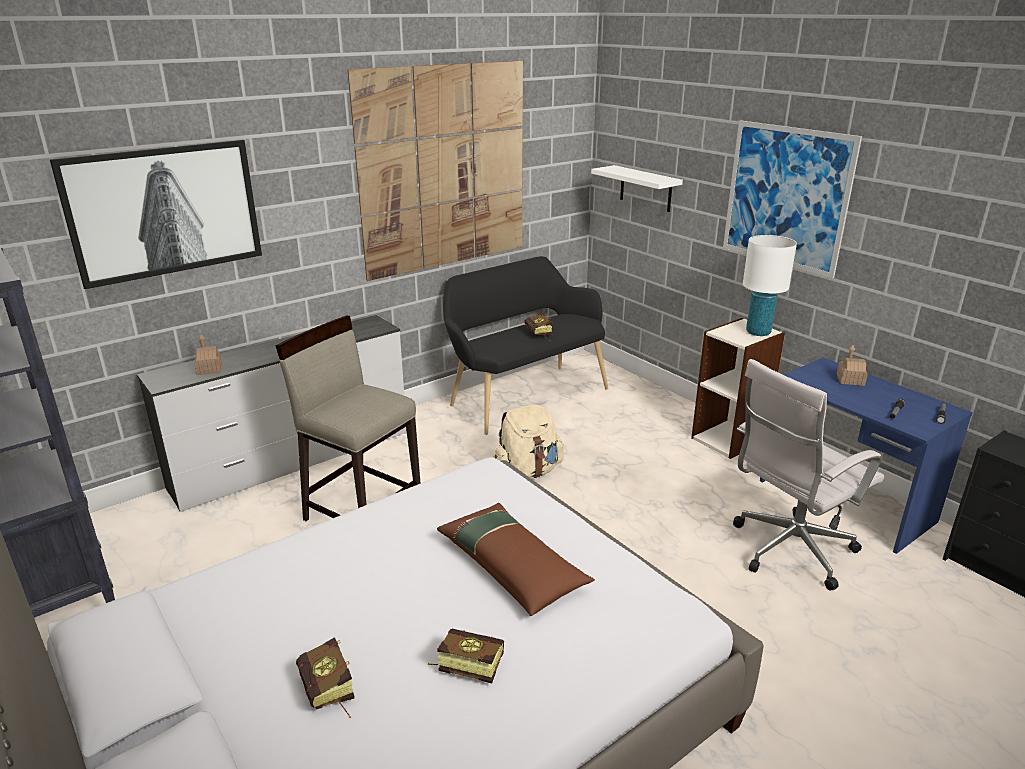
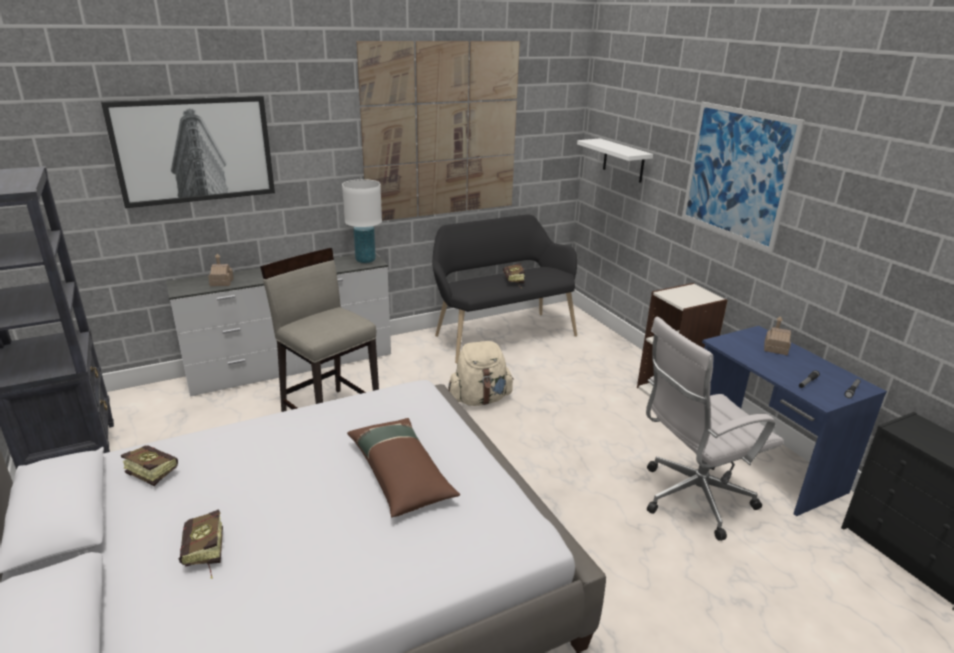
camera: 10 degrees right, 0 degrees up
book [428,629,504,684] -> book moved to [121,445,178,486]
white table lamp [743,235,797,336] -> white table lamp moved to [342,179,382,263]

